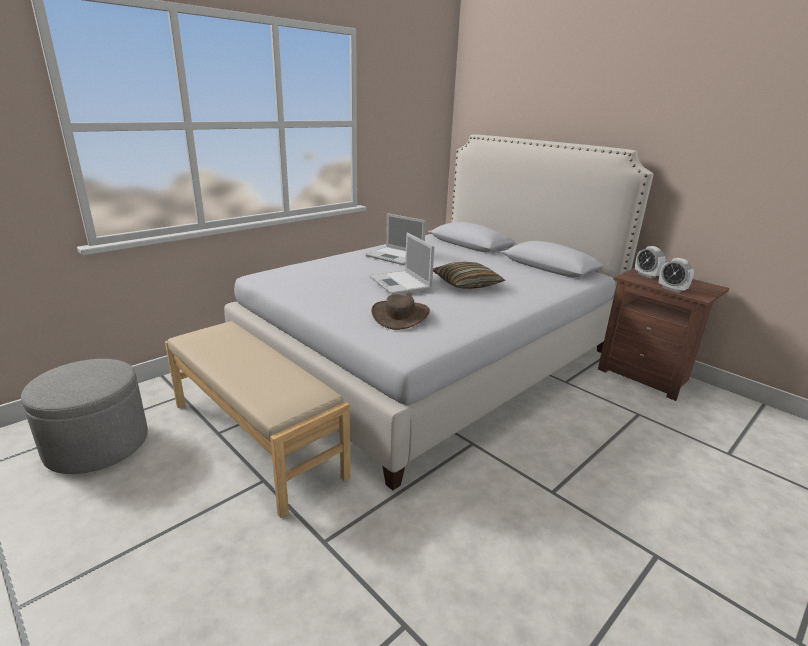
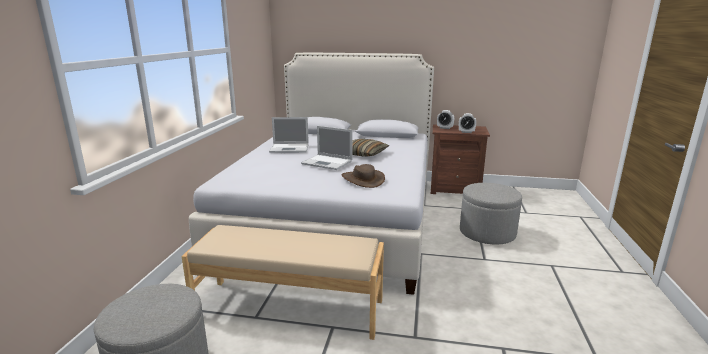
camera: 35 degrees left, 5 degrees down
none -> grey ottoman [460,183,522,245]

